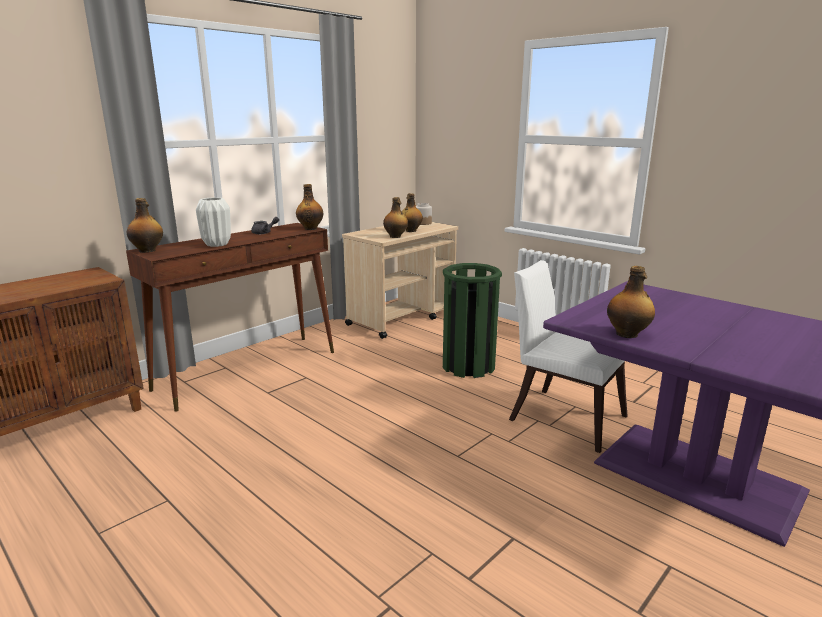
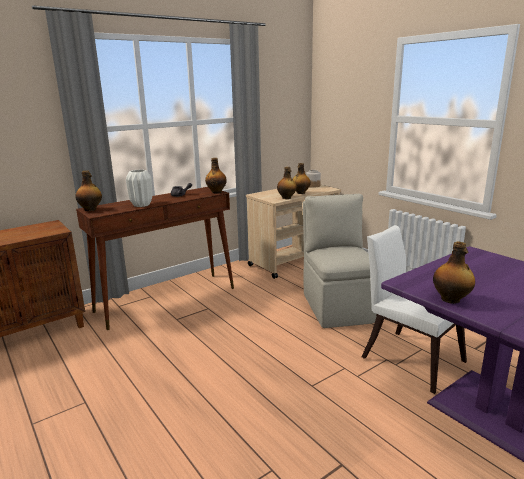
camera: 10 degrees right, 0 degrees up
green trash can [443,263,502,378] -> beige chair [303,194,377,328]

